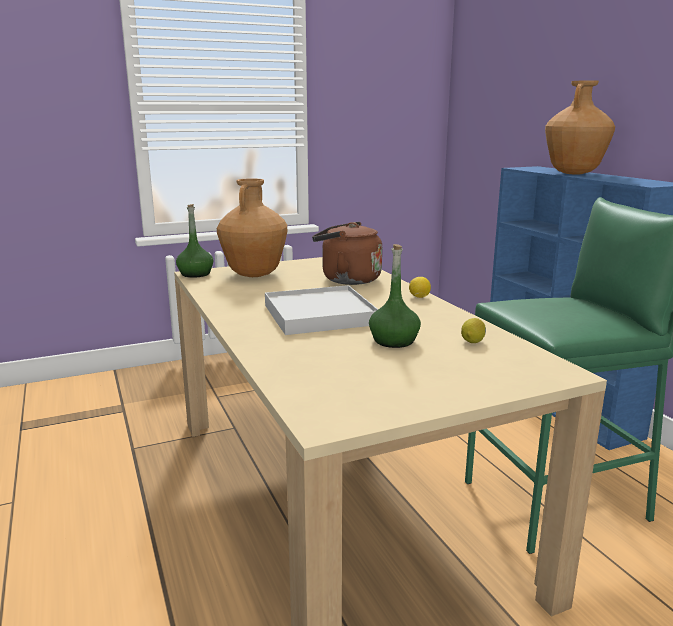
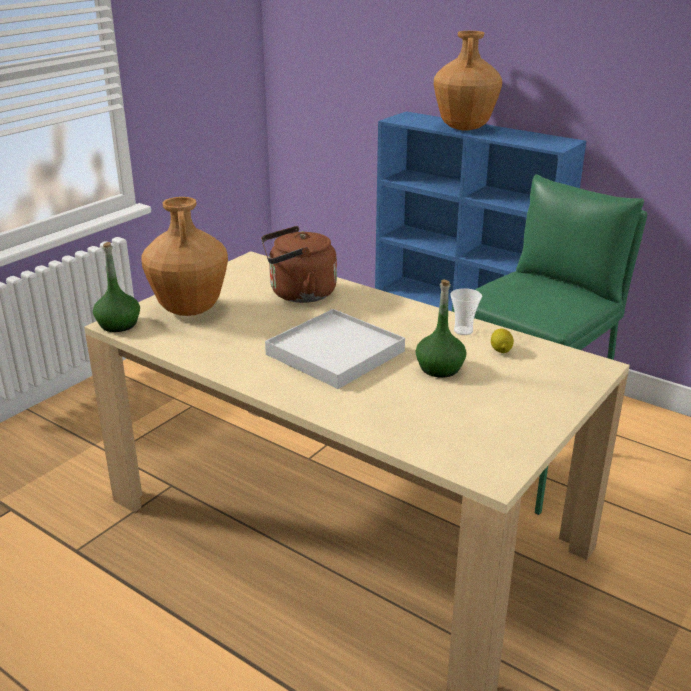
camera: 30 degrees left, 10 degrees up
lemon [409,277,431,298] -> none
none -> cup [450,288,482,335]

